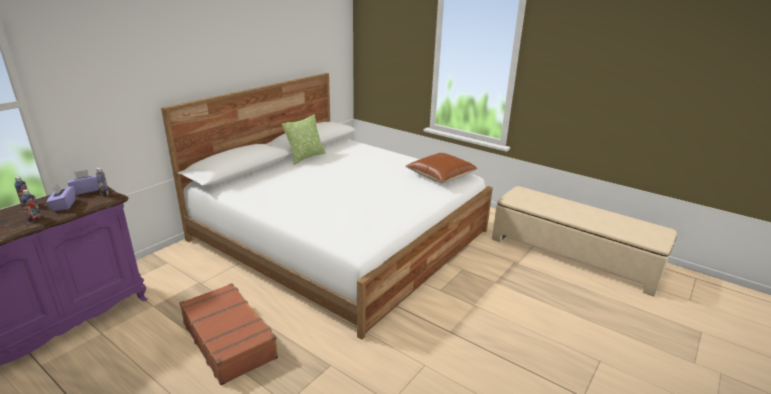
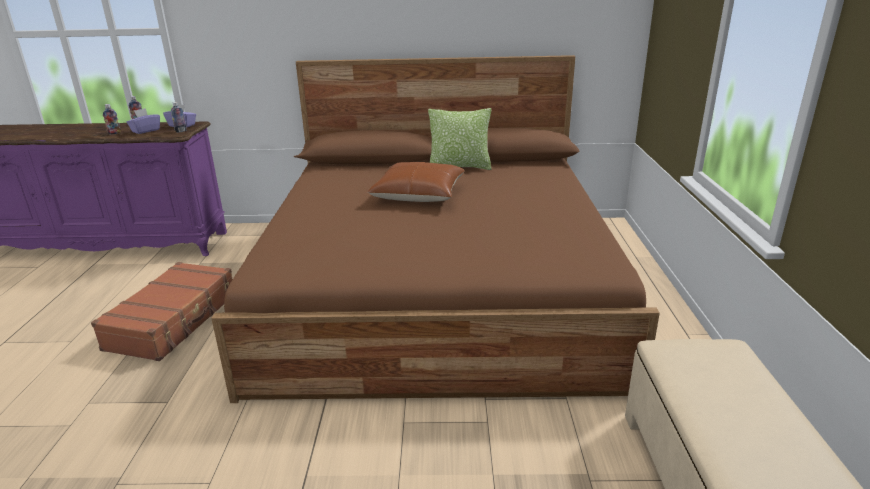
camera: 55 degrees right, 0 degrees up
white bed [161,73,493,340] -> brown bed [211,55,660,403]
brown pillow [405,153,477,183] -> brown pillow moved to [368,162,465,202]

